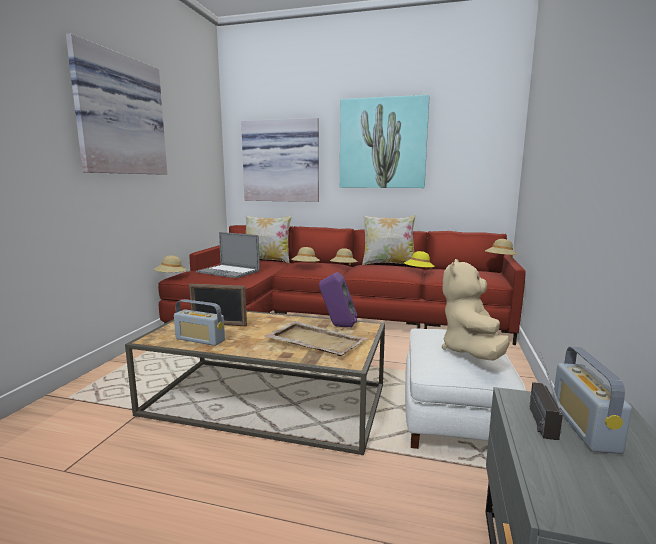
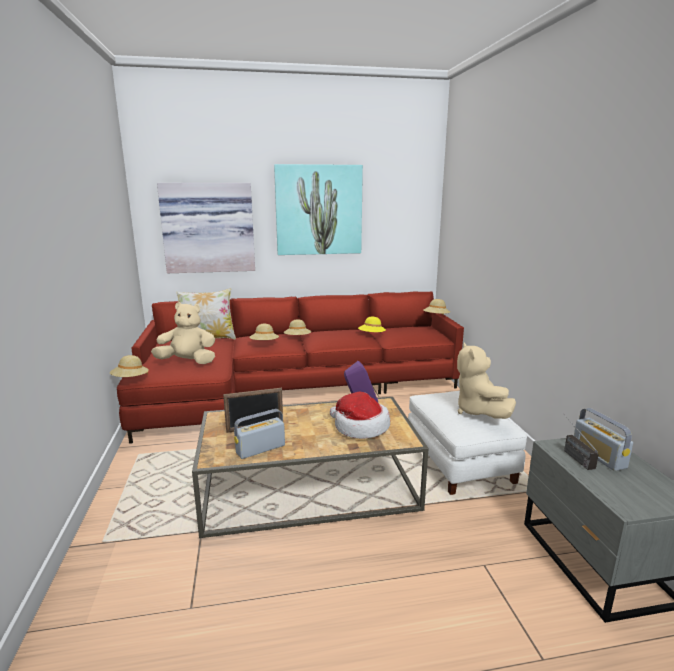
camera: 25 degrees left, 5 degrees up
picture [66,33,167,175] -> none
radio [174,299,225,346] -> radio turned 150 degrees clockwise [234,409,285,459]
laptop [196,232,260,278] -> beige plush toy [151,302,215,364]
beige tray [264,321,368,356] -> hat [330,392,390,439]
pillow [362,215,416,265] -> none

